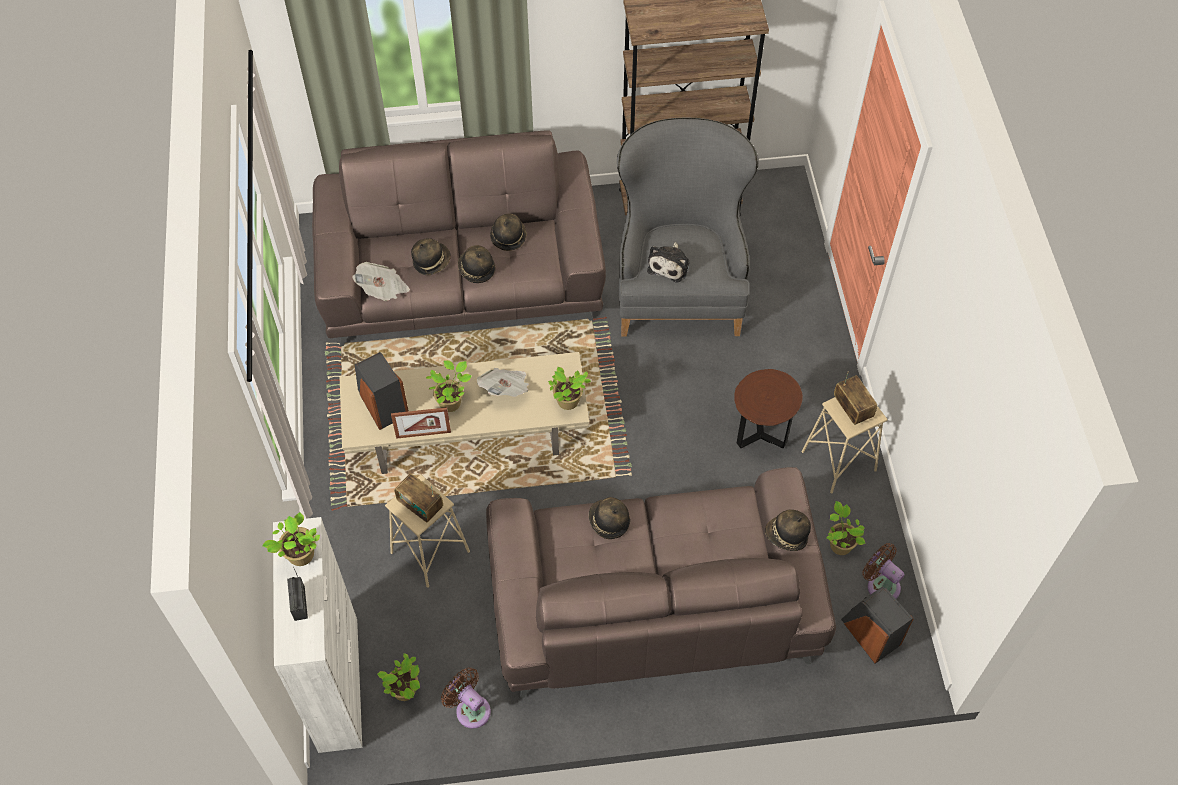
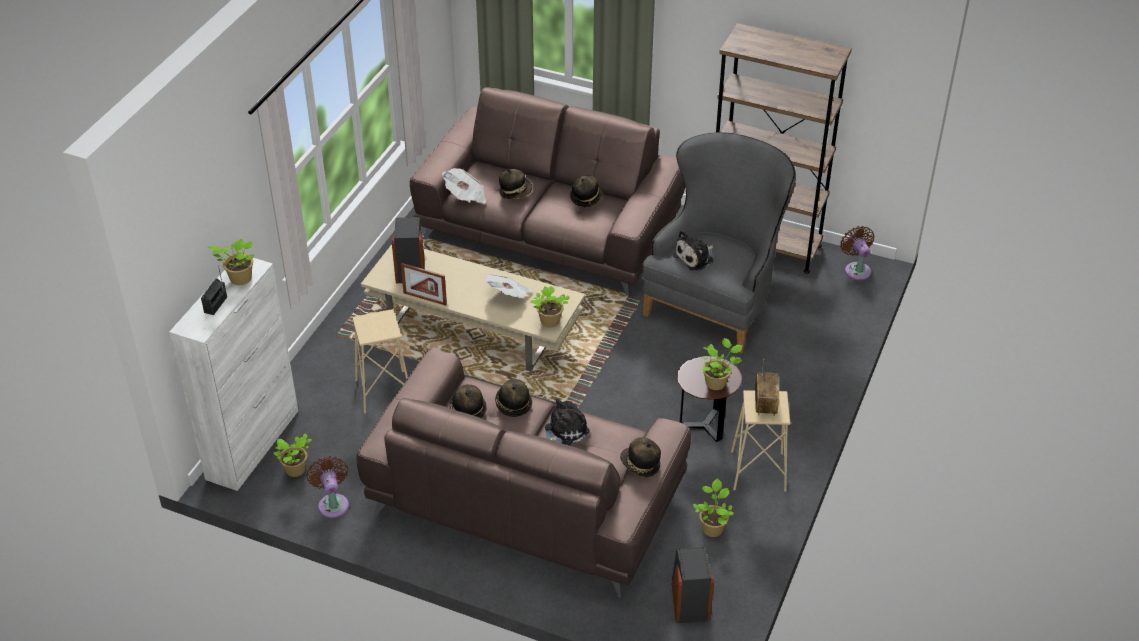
camera: 30 degrees right, 15 degrees down
radio [394,473,443,522] -> none
potted plant [426,360,472,412] -> potted plant moved to [701,338,742,390]
hat [458,245,495,283] -> hat moved to [450,384,487,418]
brown fan [862,543,905,599] -> brown fan moved to [840,226,874,280]
none -> plush toy [545,399,590,446]

